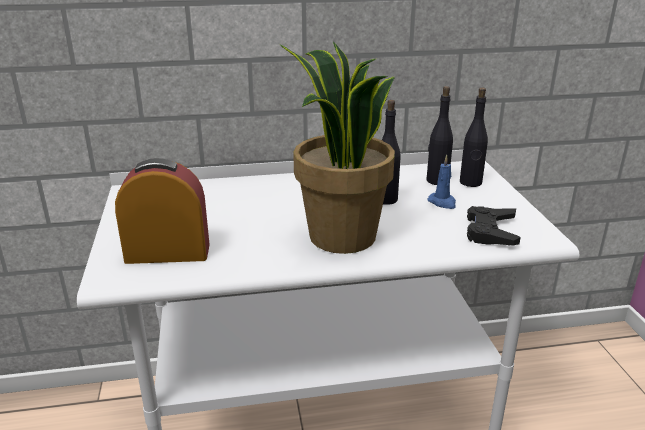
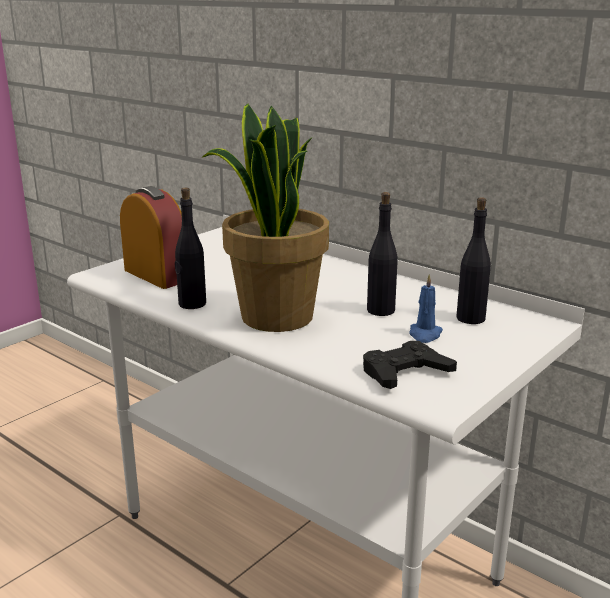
camera: 50 degrees right, 5 degrees down
black bottle [460,87,488,187] -> black bottle moved to [175,188,206,309]

